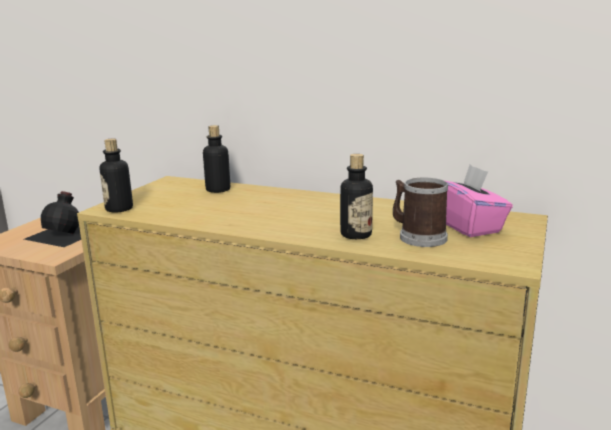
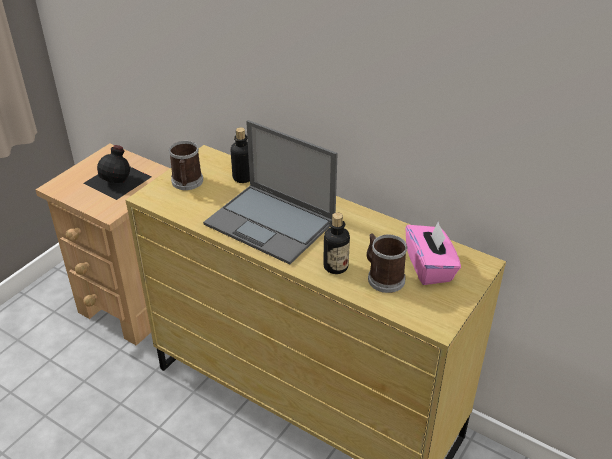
camera: 10 degrees right, 20 degrees up
bottle [99,139,133,212] -> none
none -> mug [169,141,203,190]
none -> laptop [203,120,337,265]

